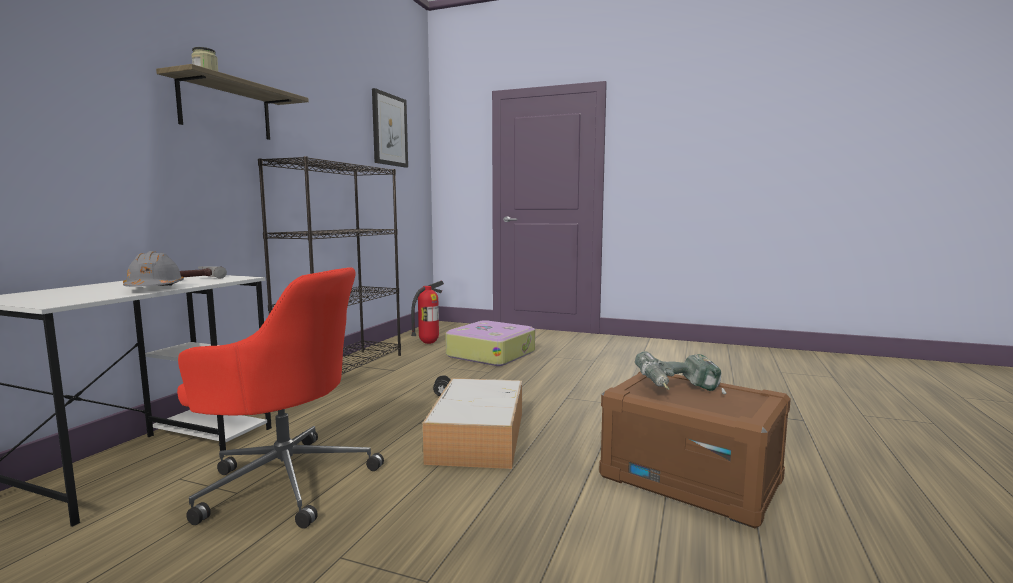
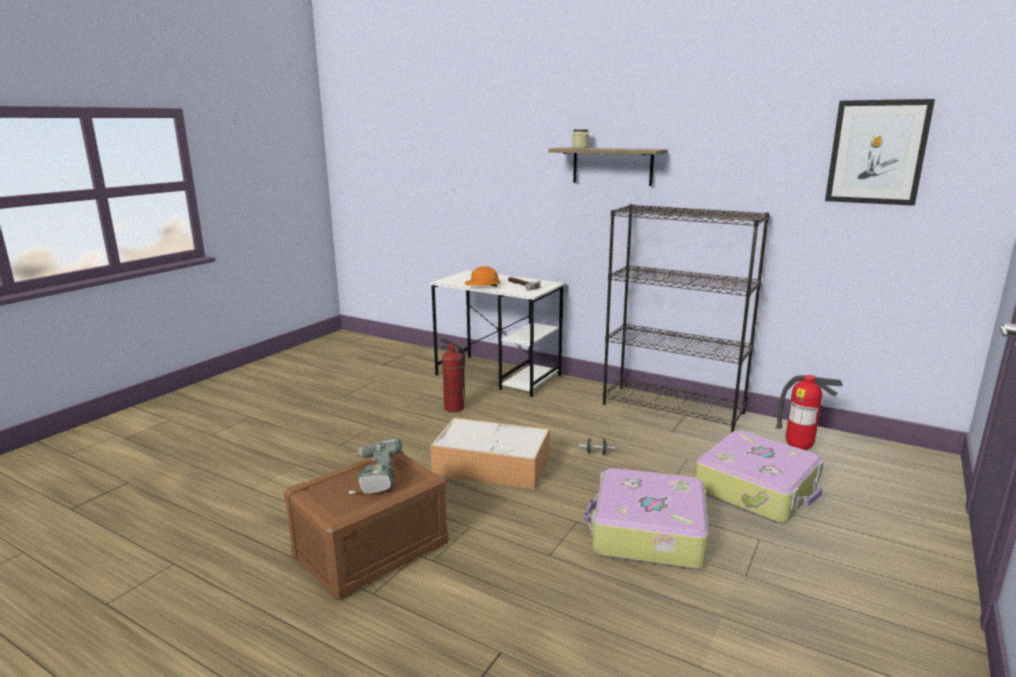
camera: 100 degrees right, 10 degrees up
grey hard hat [123,251,184,287] -> orange hard hat [465,266,501,287]
red office chair [177,267,384,529] -> fire extinguisher [440,339,465,412]
none -> suitcase [584,468,709,569]

